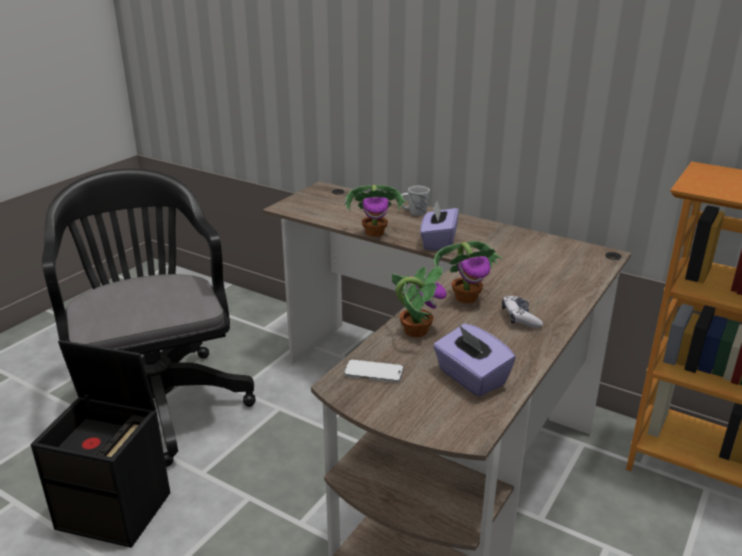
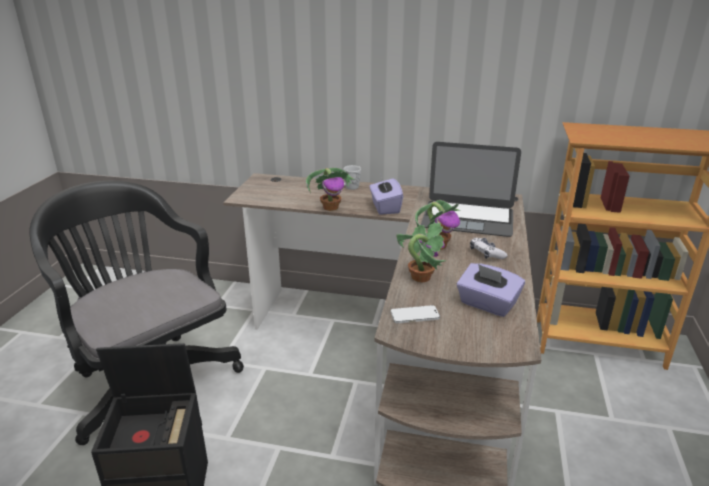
camera: 20 degrees left, 0 degrees up
none -> laptop [421,142,521,237]

